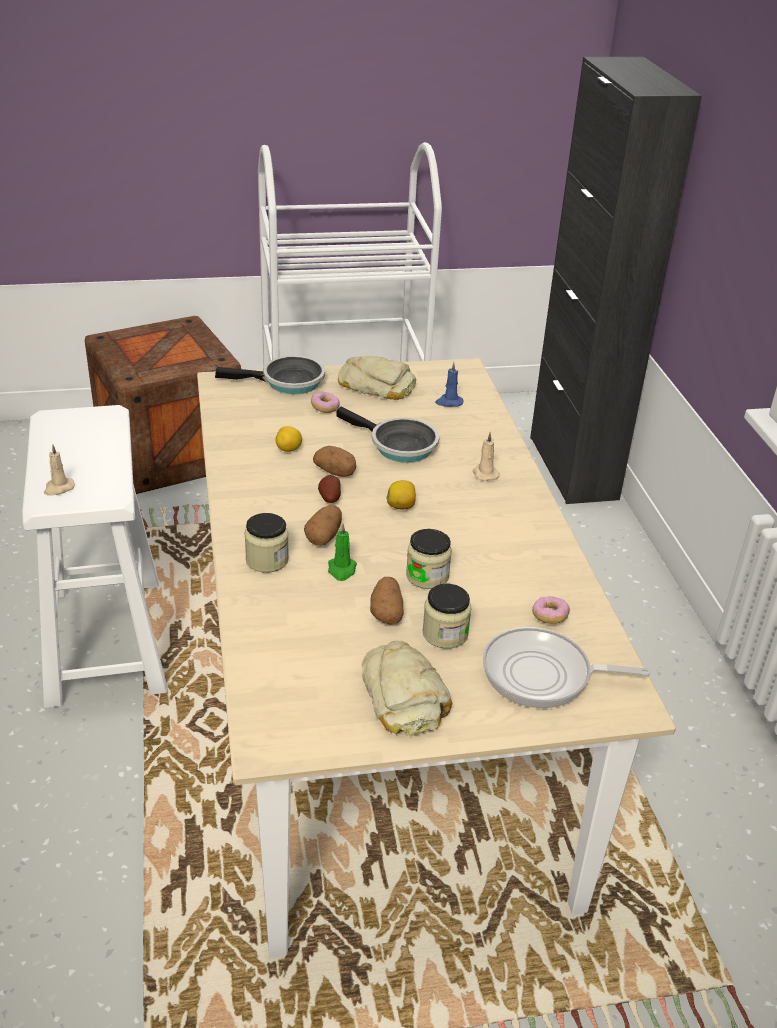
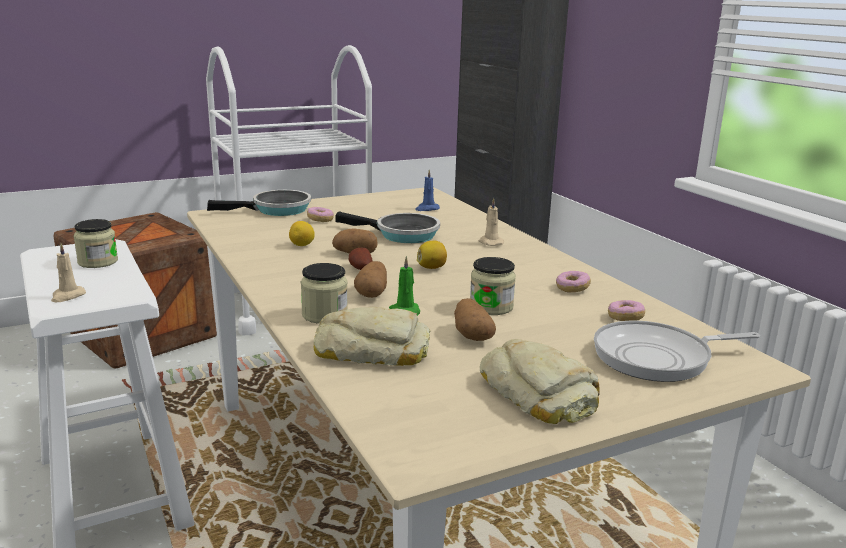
camera: 15 degrees left, 15 degrees down
bread [338,356,416,400] -> bread moved to [314,307,430,366]
jar [422,584,472,649] -> jar moved to [74,219,118,268]
none -> donut [556,271,591,292]

